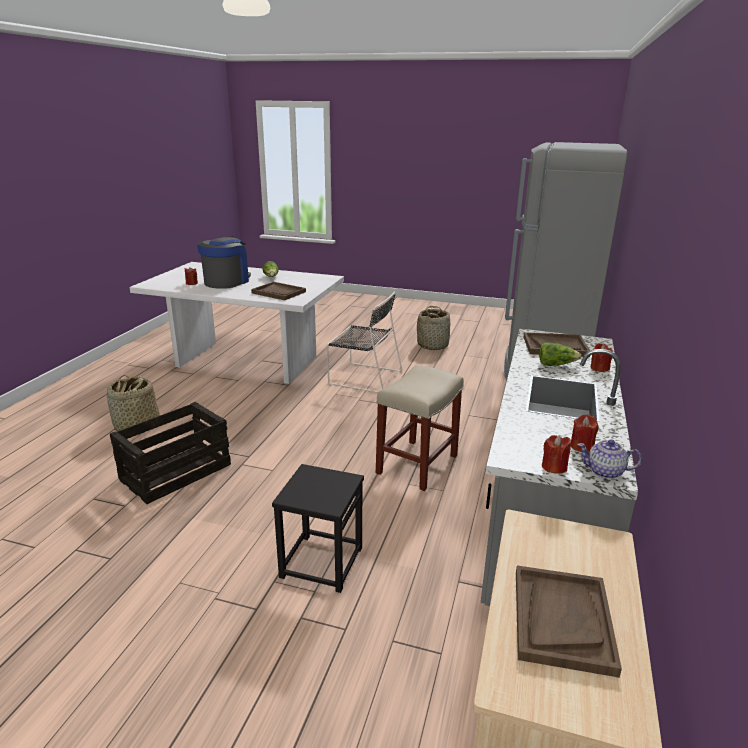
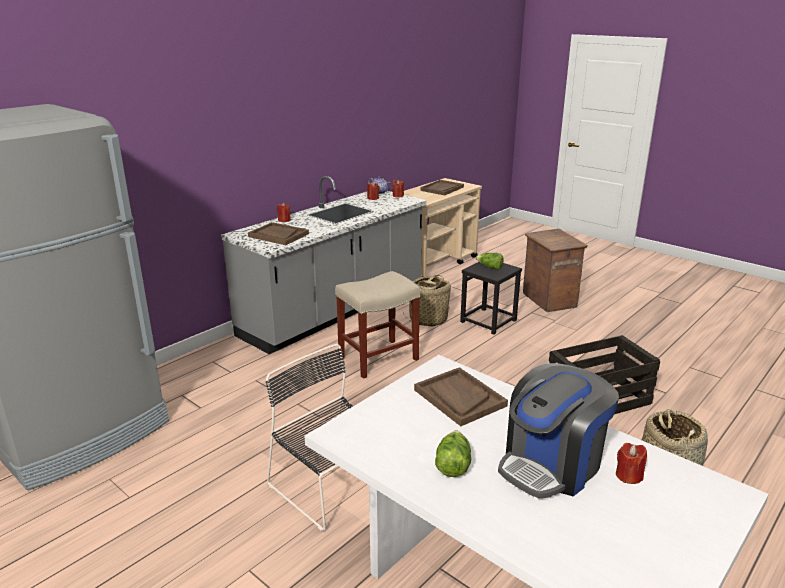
camera: 155 degrees left, 0 degrees up
basket [417,306,450,350] -> basket moved to [402,275,451,327]
lettuce [539,342,582,366] -> lettuce moved to [476,253,504,270]
none -> crate [523,228,588,312]

